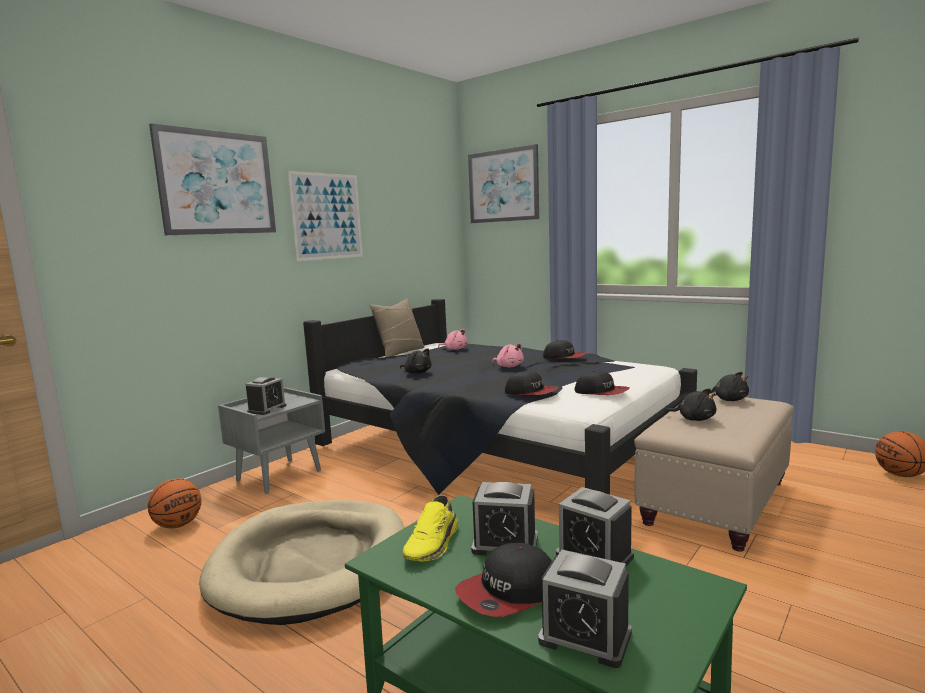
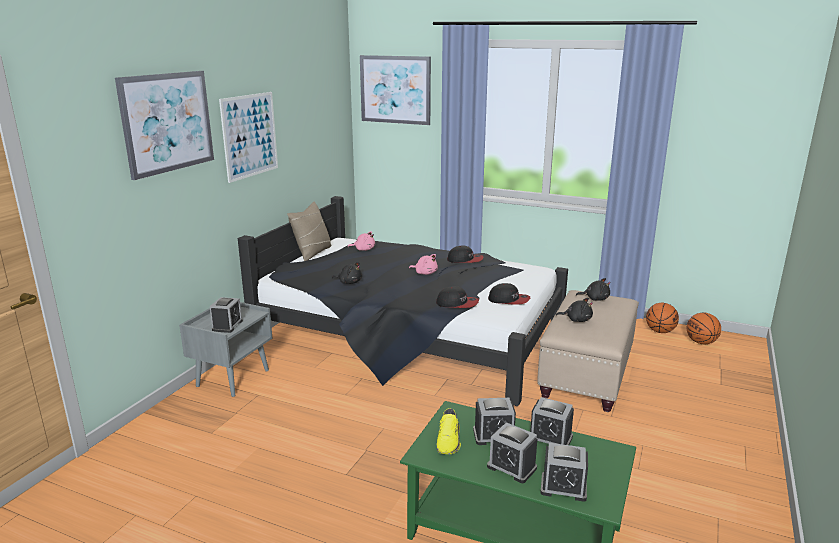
camera: 15 degrees left, 10 degrees up
basketball [147,478,202,528] -> basketball moved to [646,303,679,333]
beige dog bed [199,500,405,625] -> none
cap [455,543,552,617] -> alarm clock [487,422,537,483]

